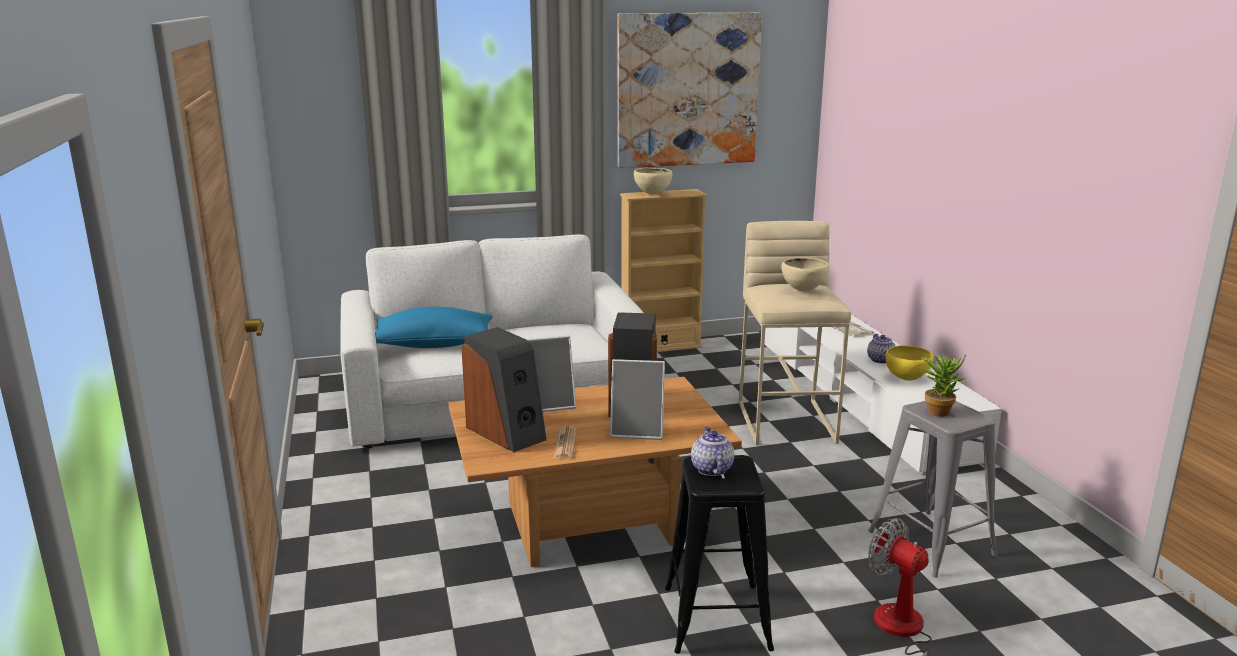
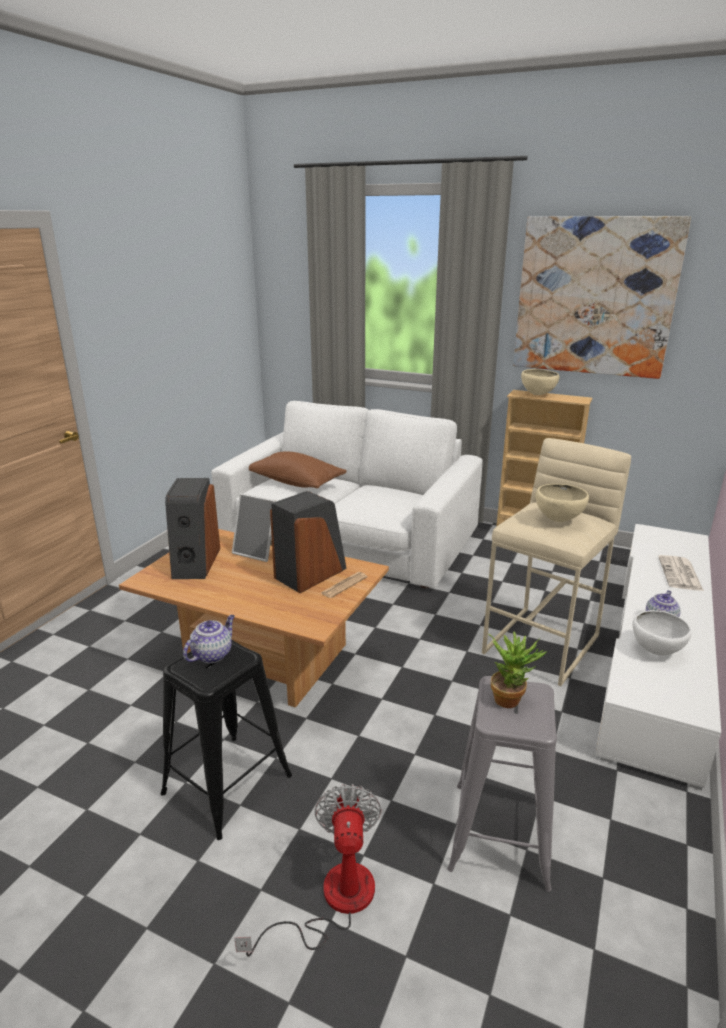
camera: 40 degrees right, 5 degrees up
blue pillow [375,307,492,348] -> brown pillow [249,451,347,489]
newspaper [553,426,577,459] -> newspaper moved to [321,572,368,598]
picture frame [610,359,665,440] -> none
yellow bowl [885,345,934,381] -> white bowl [633,610,691,656]

